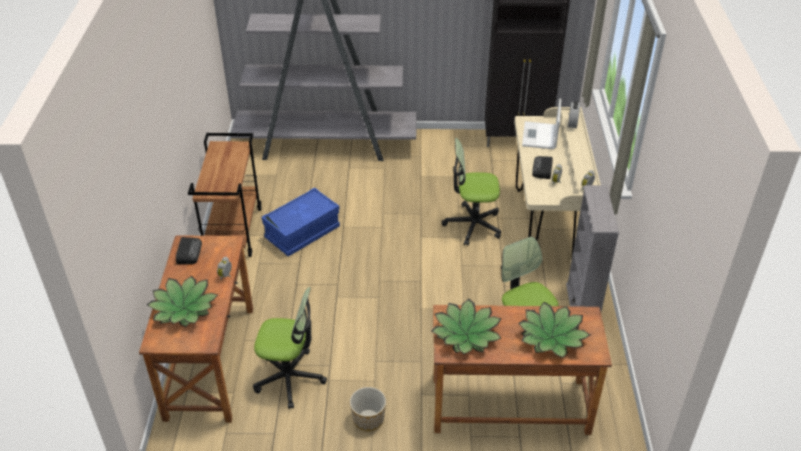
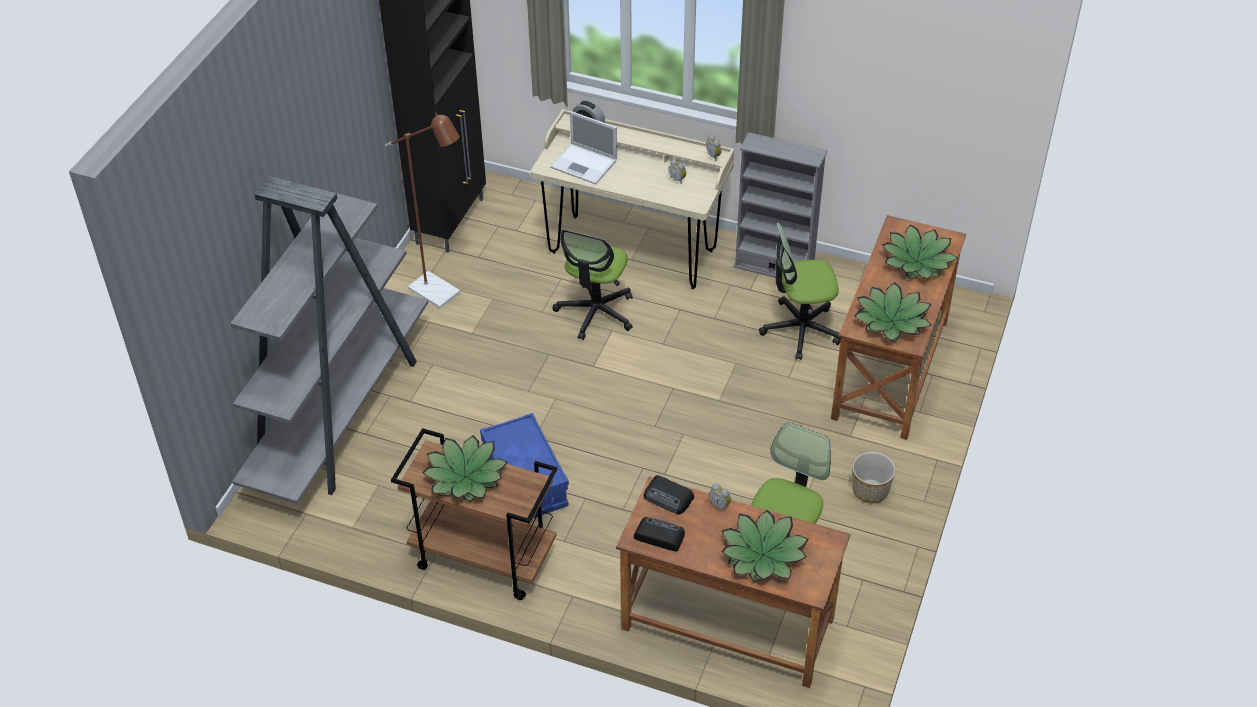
camera: 70 degrees left, 5 degrees up
radio [532,156,553,179] -> radio moved to [644,475,694,514]
none -> brown floor lamp [385,113,460,309]
none -> potted plant [422,435,508,502]

